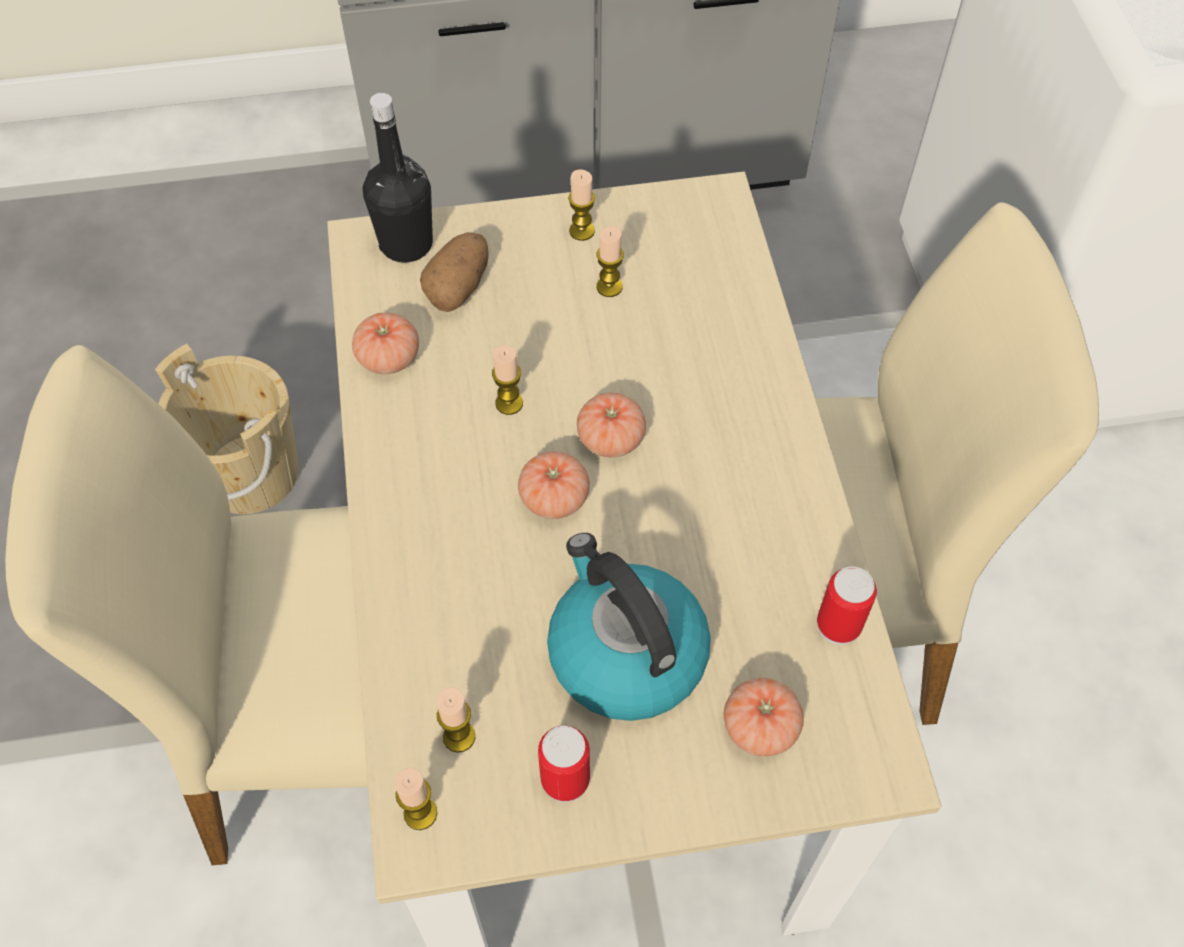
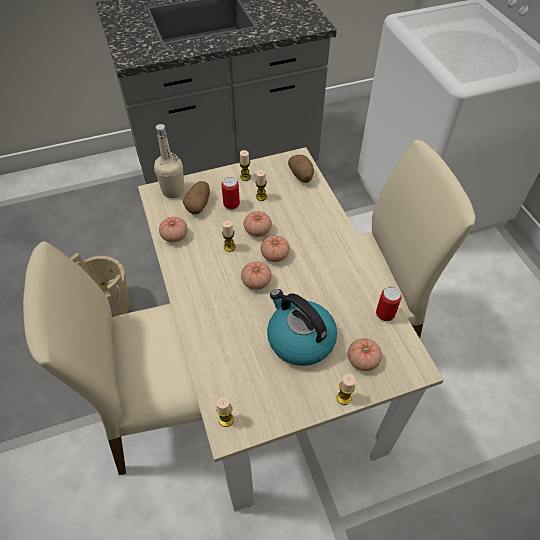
camera: 10 degrees left, 5 degrees down
black bottle [363,93,433,263] -> beige bottle [154,124,184,198]
candle [437,687,475,753] -> candle moved to [337,374,355,405]
can [538,726,590,802] -> can moved to [221,177,240,211]
none -> tomato [244,211,272,237]
none -> potato [288,155,314,183]

